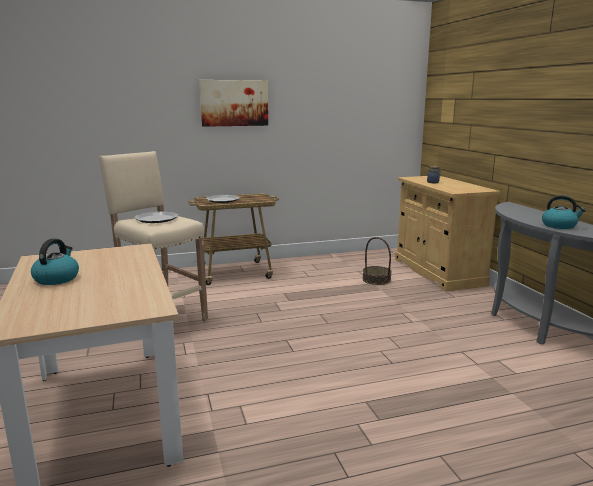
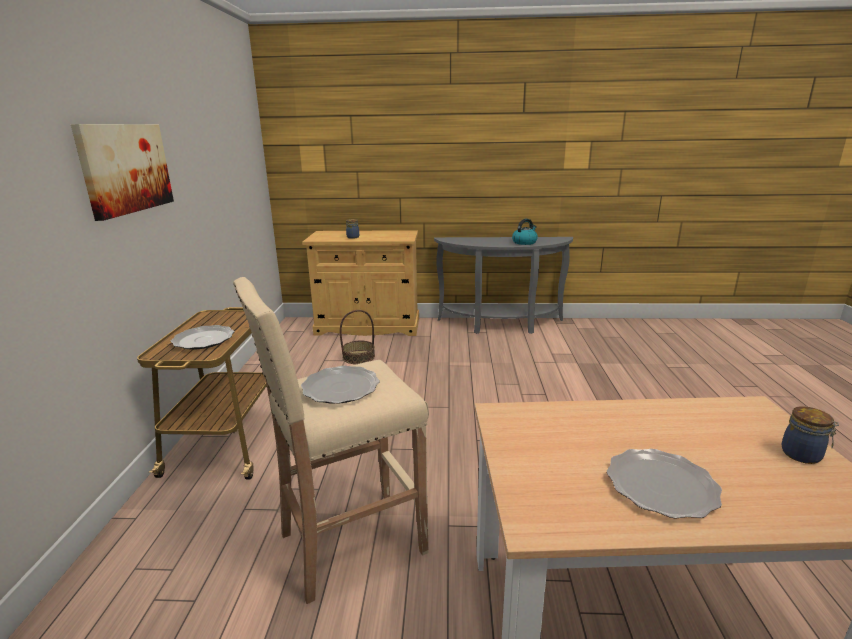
camera: 70 degrees left, 5 degrees up
kettle [31,239,79,285] -> plate [607,449,722,519]
none -> jar [781,406,839,464]

